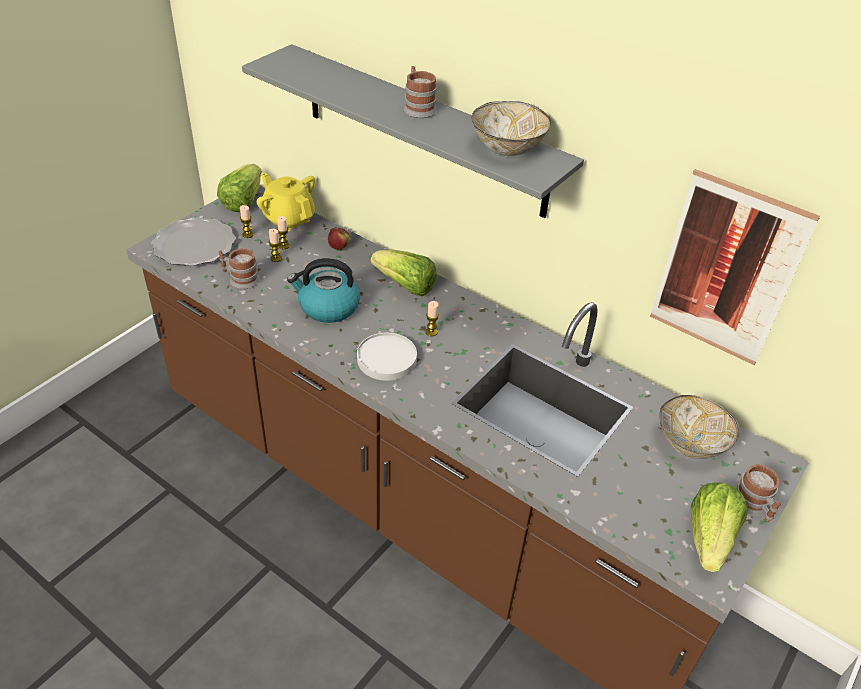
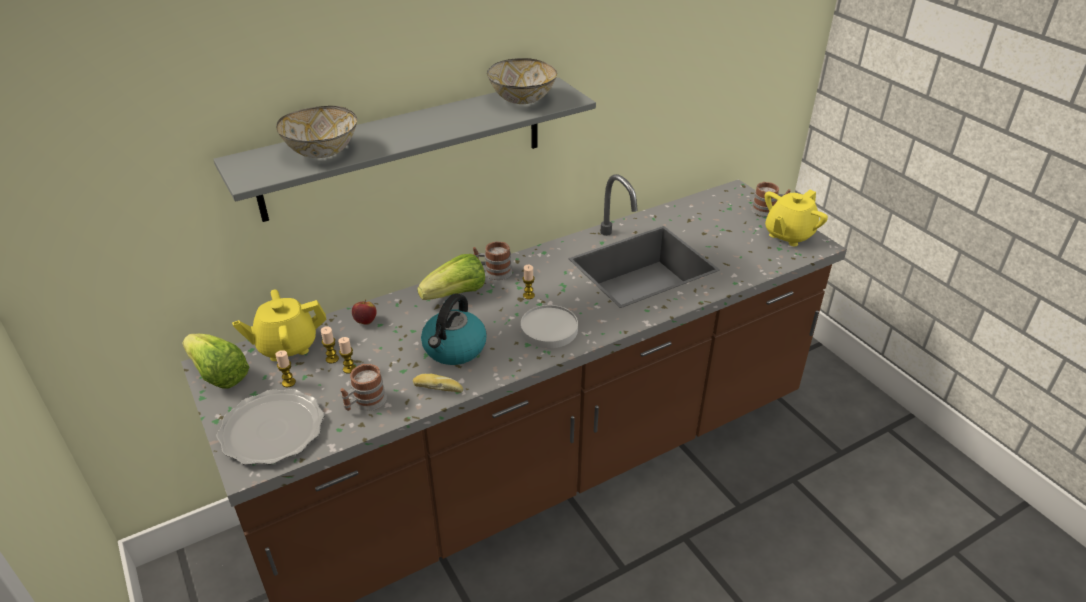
camera: 65 degrees left, 5 degrees down
mug [404,66,437,118] -> mug moved to [473,241,512,280]
picture [650,169,820,365] -> none
bowl [660,395,739,459] -> bowl moved to [276,106,357,158]
lettuce [691,483,748,572] -> yellow teapot [765,190,828,246]
none -> bread [413,374,463,393]

